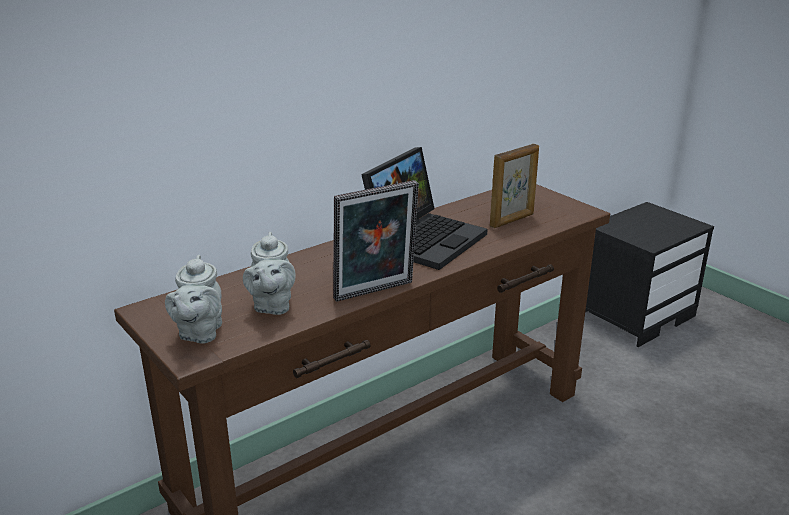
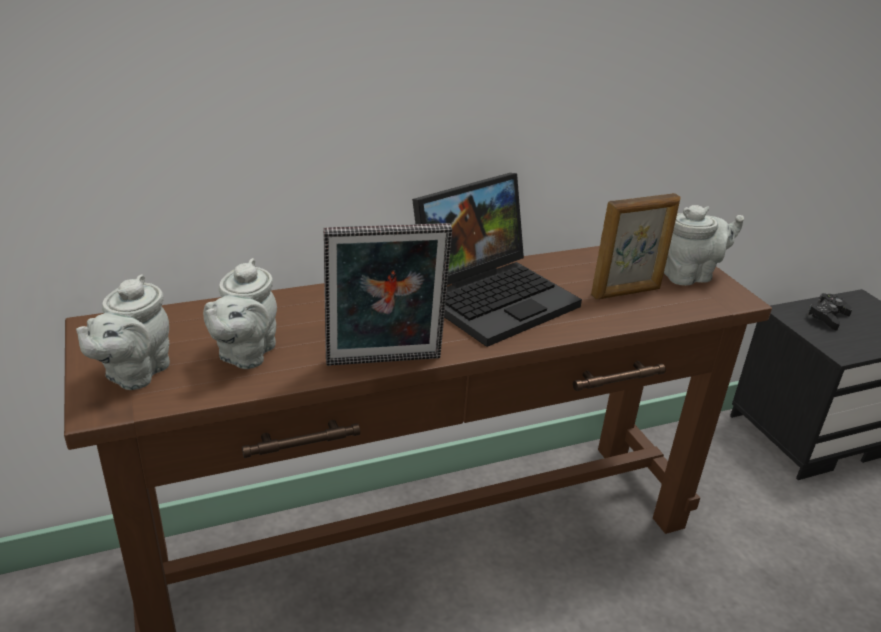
camera: 15 degrees right, 5 degrees up
none -> grey teapot [664,205,744,286]
none -> black game controller [806,293,852,331]

